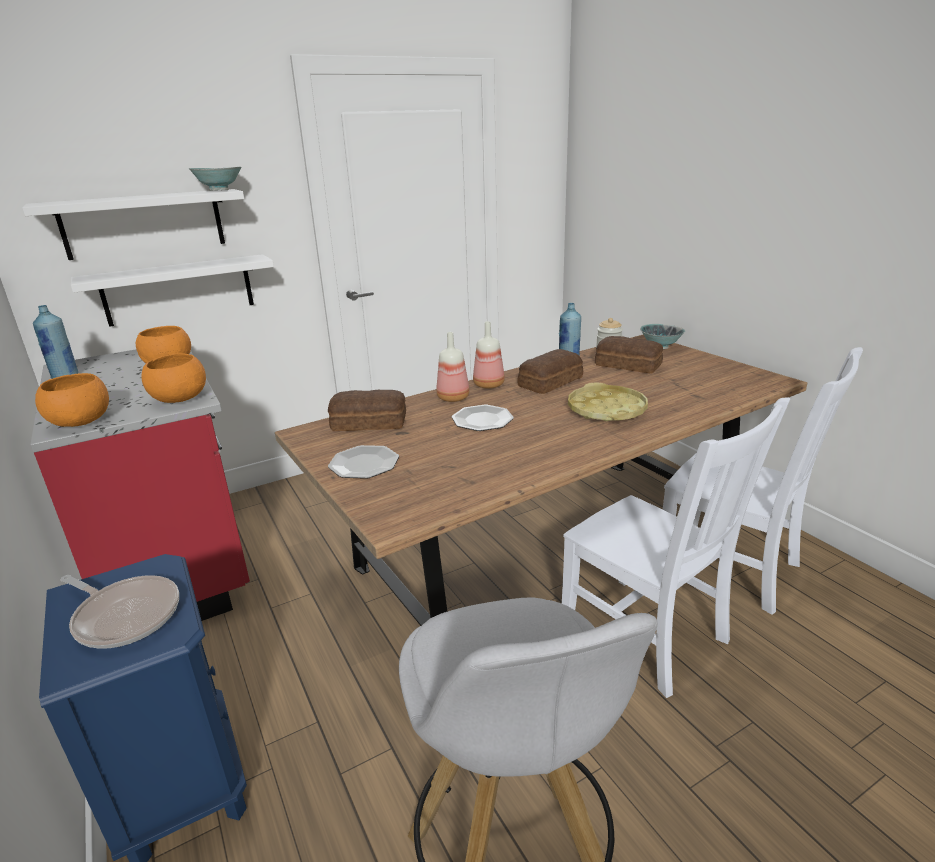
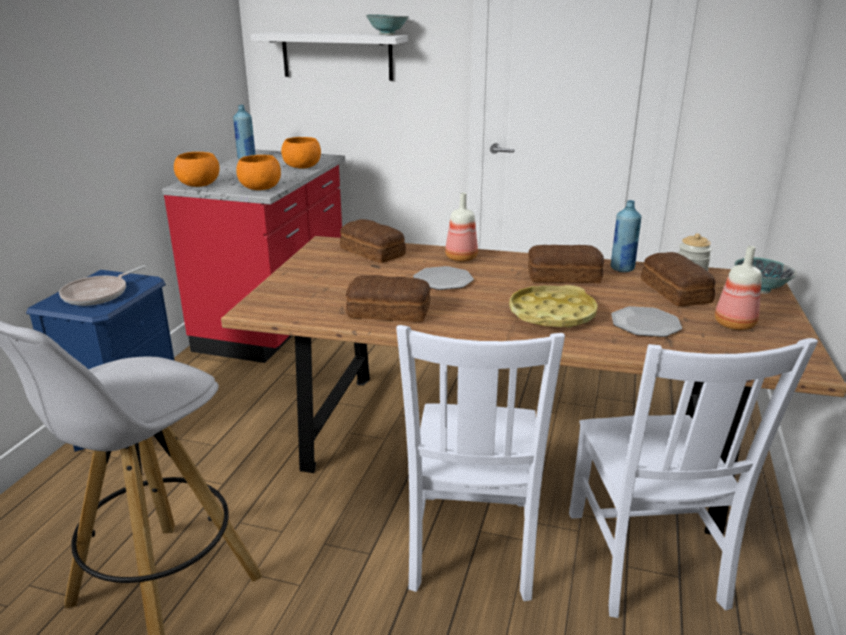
camera: 45 degrees right, 0 degrees up
frying pan [60,575,179,649] -> frying pan turned 45 degrees clockwise [59,265,146,306]
white shelf [71,254,274,327] -> none
plate [328,445,399,479] -> plate moved to [611,306,682,337]
bottle [473,321,505,389] -> bottle moved to [715,246,762,330]
none -> bread [346,275,430,322]

